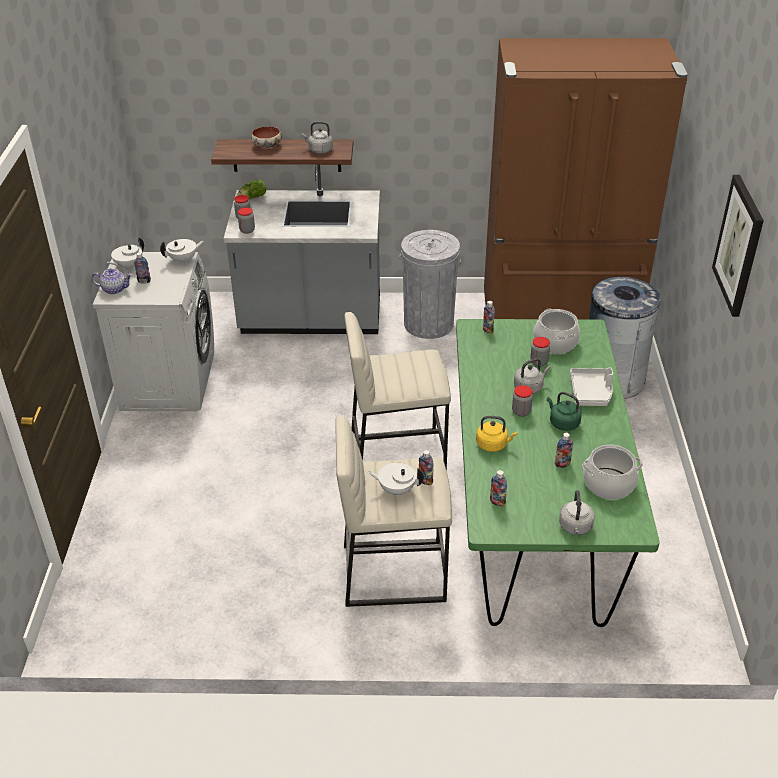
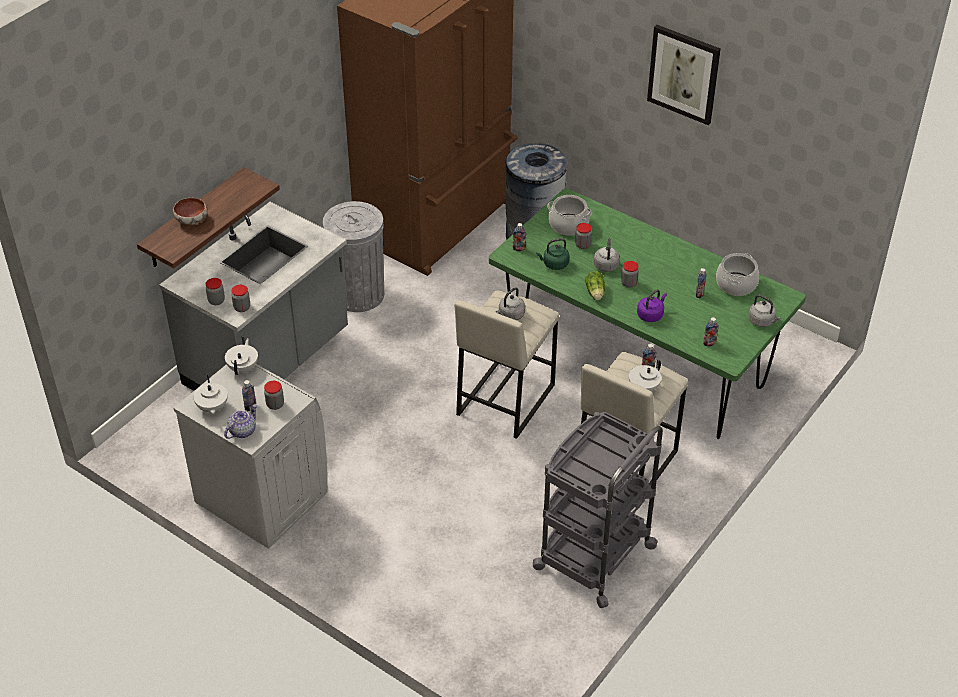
camera: 55 degrees left, 5 degrees up
lettuce [237,180,266,199] -> lettuce moved to [586,271,605,300]
grey kettle [302,122,333,154] -> grey kettle moved to [496,287,525,320]
yellow kettle [476,416,518,452] -> purple kettle [637,290,667,322]
green kettle [547,392,582,431] -> green kettle moved to [536,238,570,270]
grey tray [570,368,613,406] -> none
none -> jar [264,381,284,410]
none -> grey cart [533,412,663,608]

